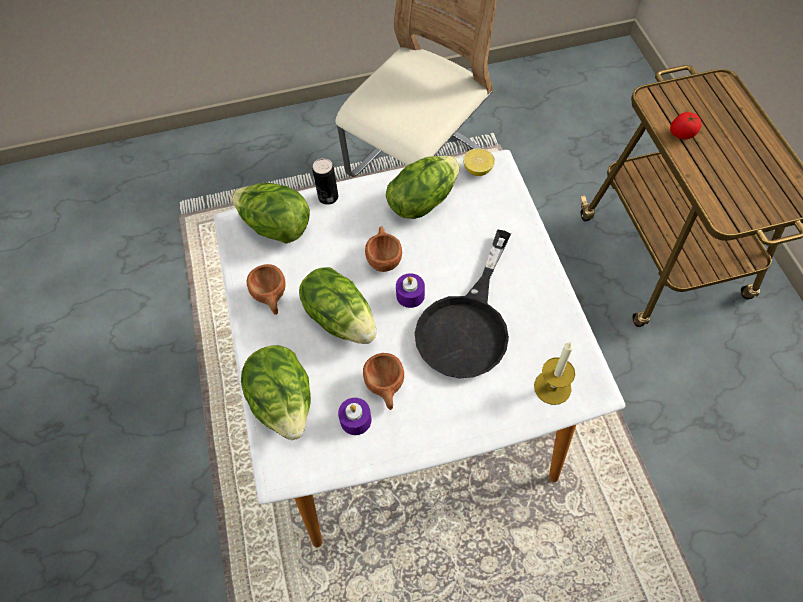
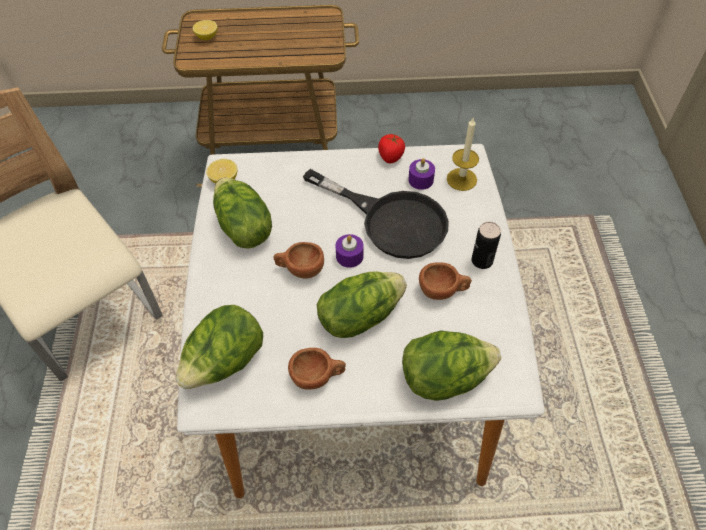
camera: 80 degrees left, 5 degrees down
can [312,158,338,205] -> can moved to [471,222,501,269]
purple candle [338,398,372,435] -> purple candle moved to [408,158,435,190]
tomato [670,112,702,139] -> tomato moved to [378,134,405,163]
none -> lemon [193,20,218,40]

